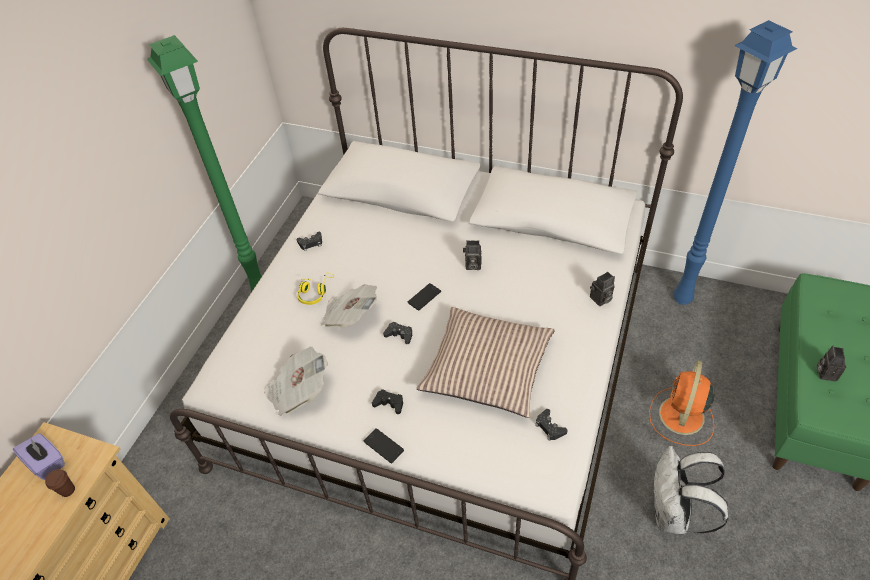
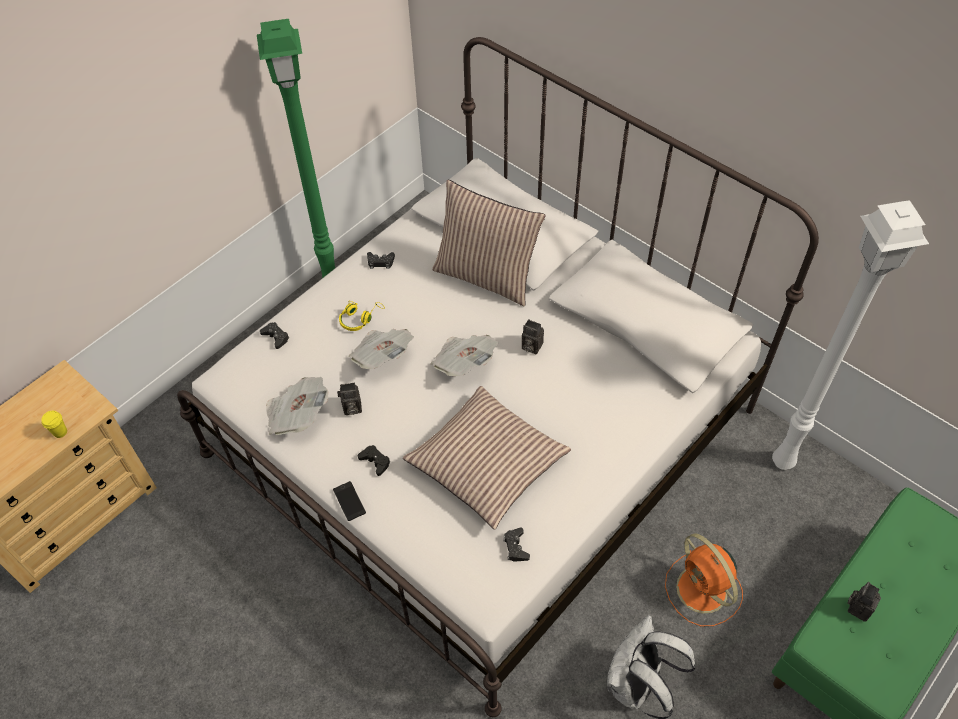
camera: 20 degrees right, 5 degrees up
purple tissue box [13,433,65,480] -> none
brown cup [45,469,75,497] -> yellow cup [41,411,67,438]
black game controller [383,322,412,344] -> black game controller moved to [260,322,289,349]
phone [408,283,441,311] -> newspaper [430,335,498,376]
camera [590,272,615,306] -> camera moved to [337,383,362,415]
orange fan [649,360,715,446] -> orange fan turned 75 degrees counterclockwise [665,533,743,626]
blue floor lamp [673,20,797,305] -> white floor lamp [772,200,929,470]
none -> pillow [432,179,546,306]

